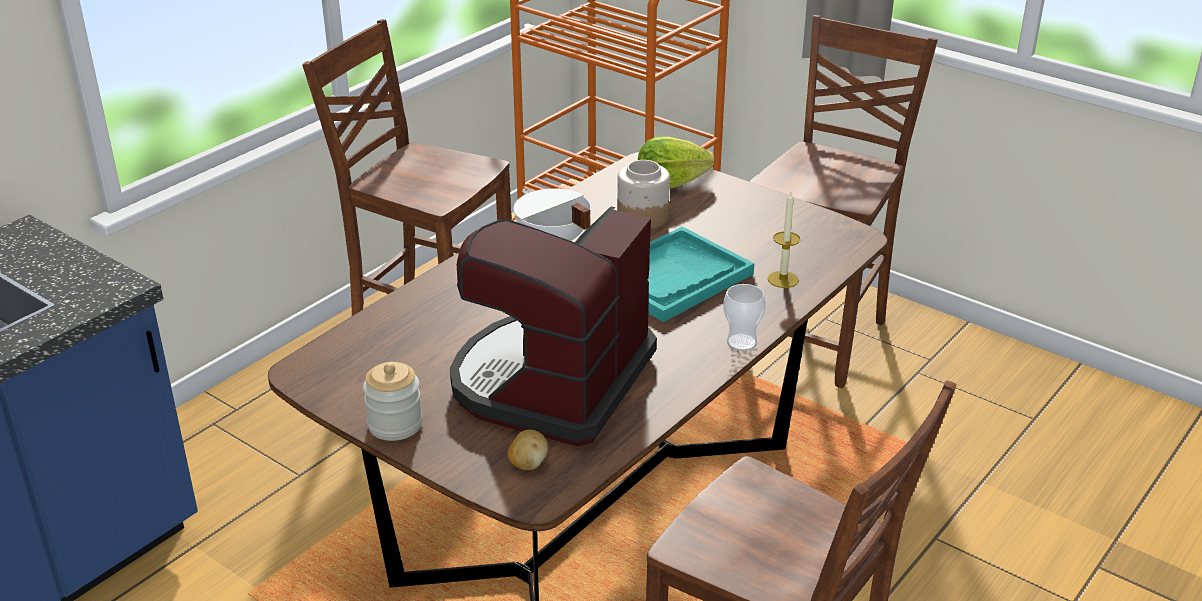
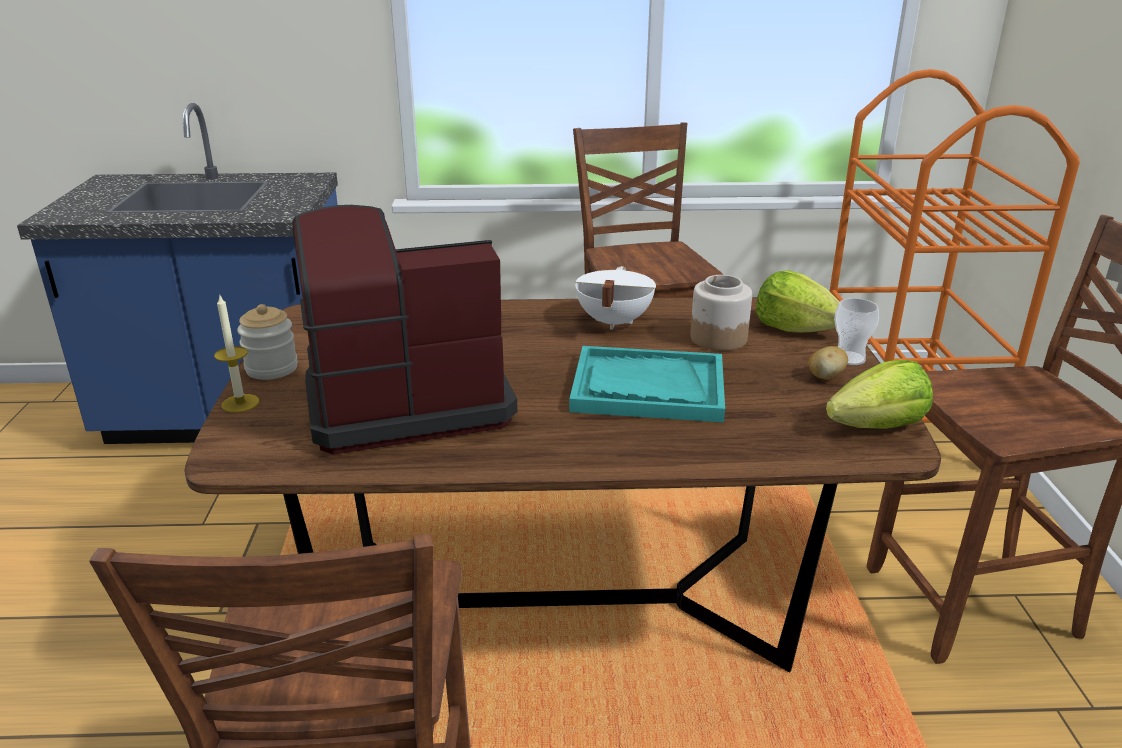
camera: 50 degrees right, 5 degrees down
potato [508,430,548,470] -> potato moved to [809,346,848,379]
cup [723,284,766,351] -> cup moved to [834,298,879,365]
candle [768,192,800,288] -> candle moved to [214,295,259,413]
none -> lettuce [826,360,933,429]

